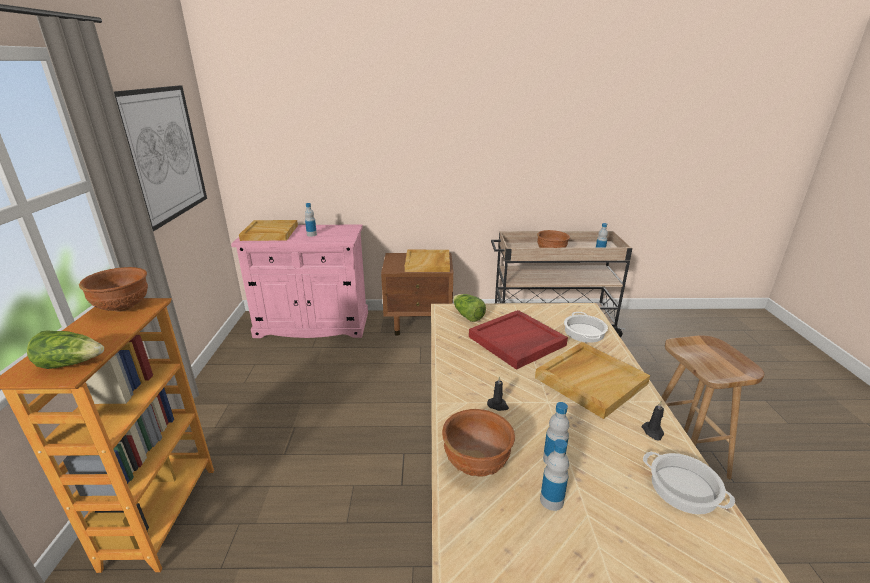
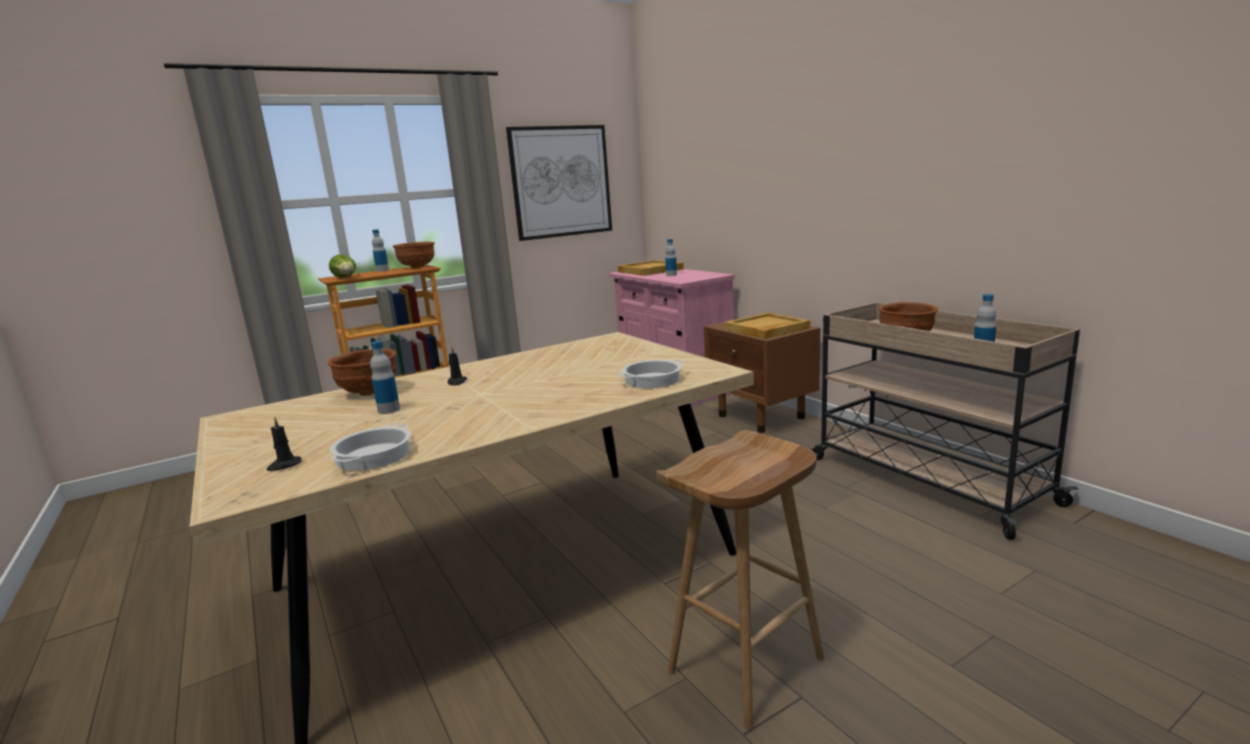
camera: 60 degrees right, 10 degrees down
lettuce [453,294,486,322] -> none
red tray [469,310,568,370] -> none
beige tray [535,342,650,419] -> none
bottle [540,439,569,511] -> bottle moved to [372,229,389,272]
black candle [642,402,664,441] -> black candle moved to [267,417,302,471]

